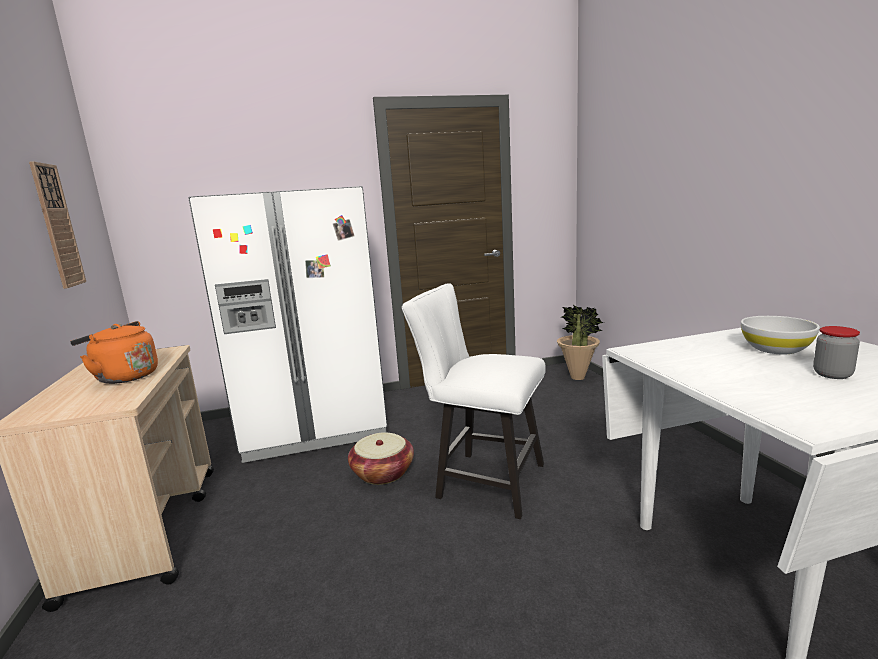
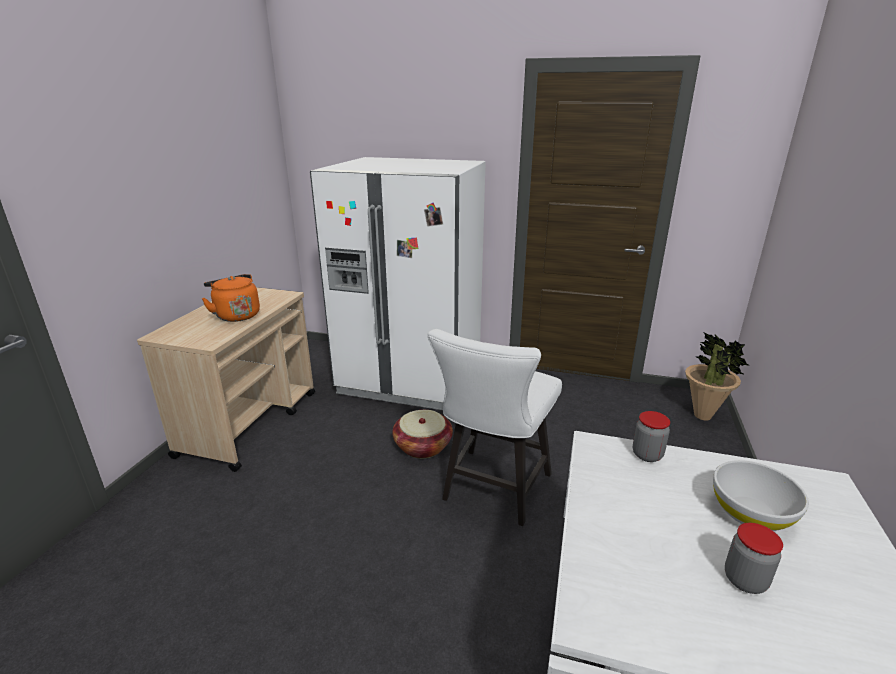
camera: 30 degrees right, 10 degrees up
wall clock [29,161,86,289] -> none
white chair [402,283,546,519] -> white chair turned 120 degrees counterclockwise [428,329,562,526]
none -> jar [633,411,670,462]

